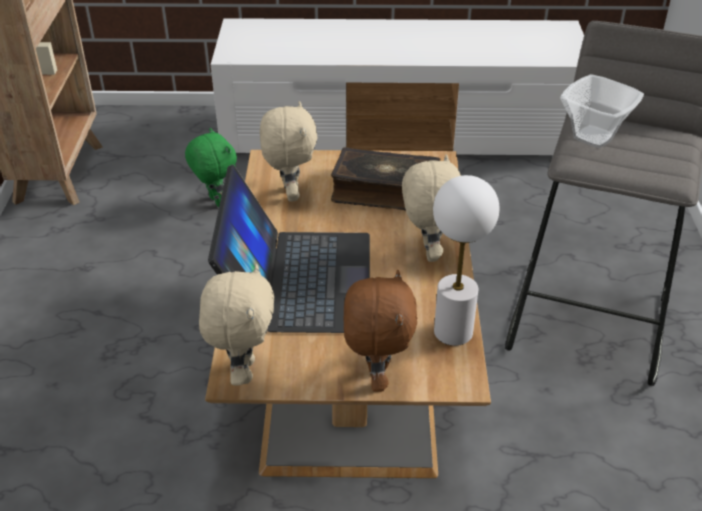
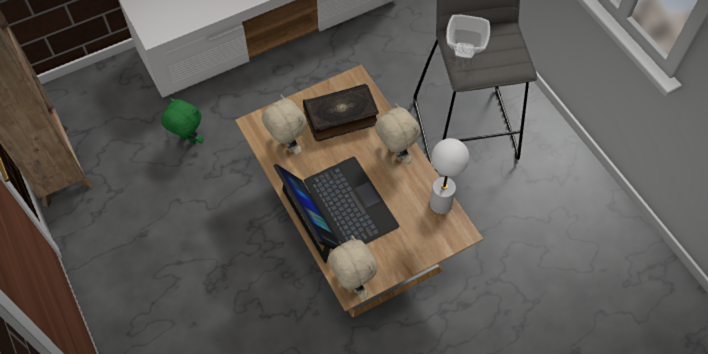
camera: 30 degrees left, 20 degrees up
brown plush toy [344,270,417,392] -> none

